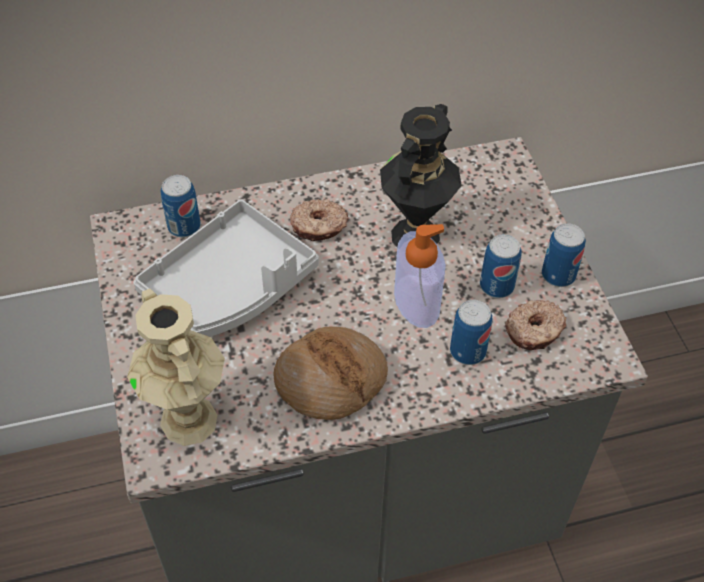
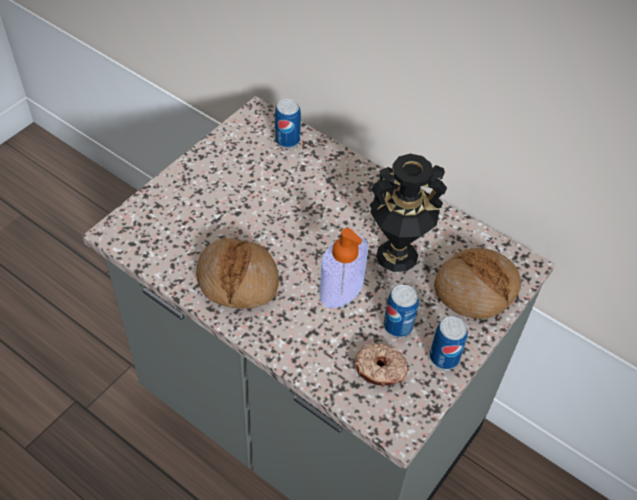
camera: 50 degrees right, 0 degrees up
beige vase [127,288,225,446] -> none
grey tray [133,200,319,337] -> none
donut [290,199,348,241] -> none
can [450,300,492,365] -> none
none -> bread [434,248,521,319]

